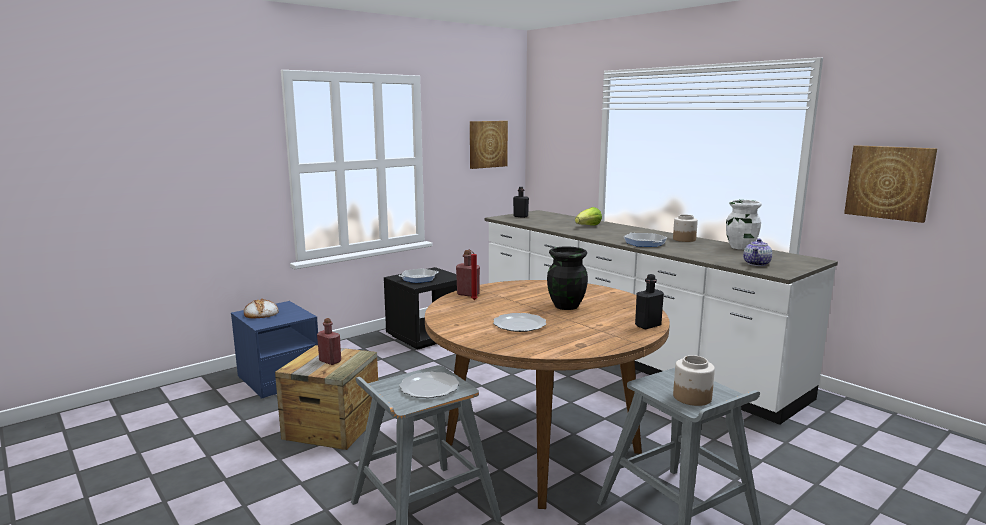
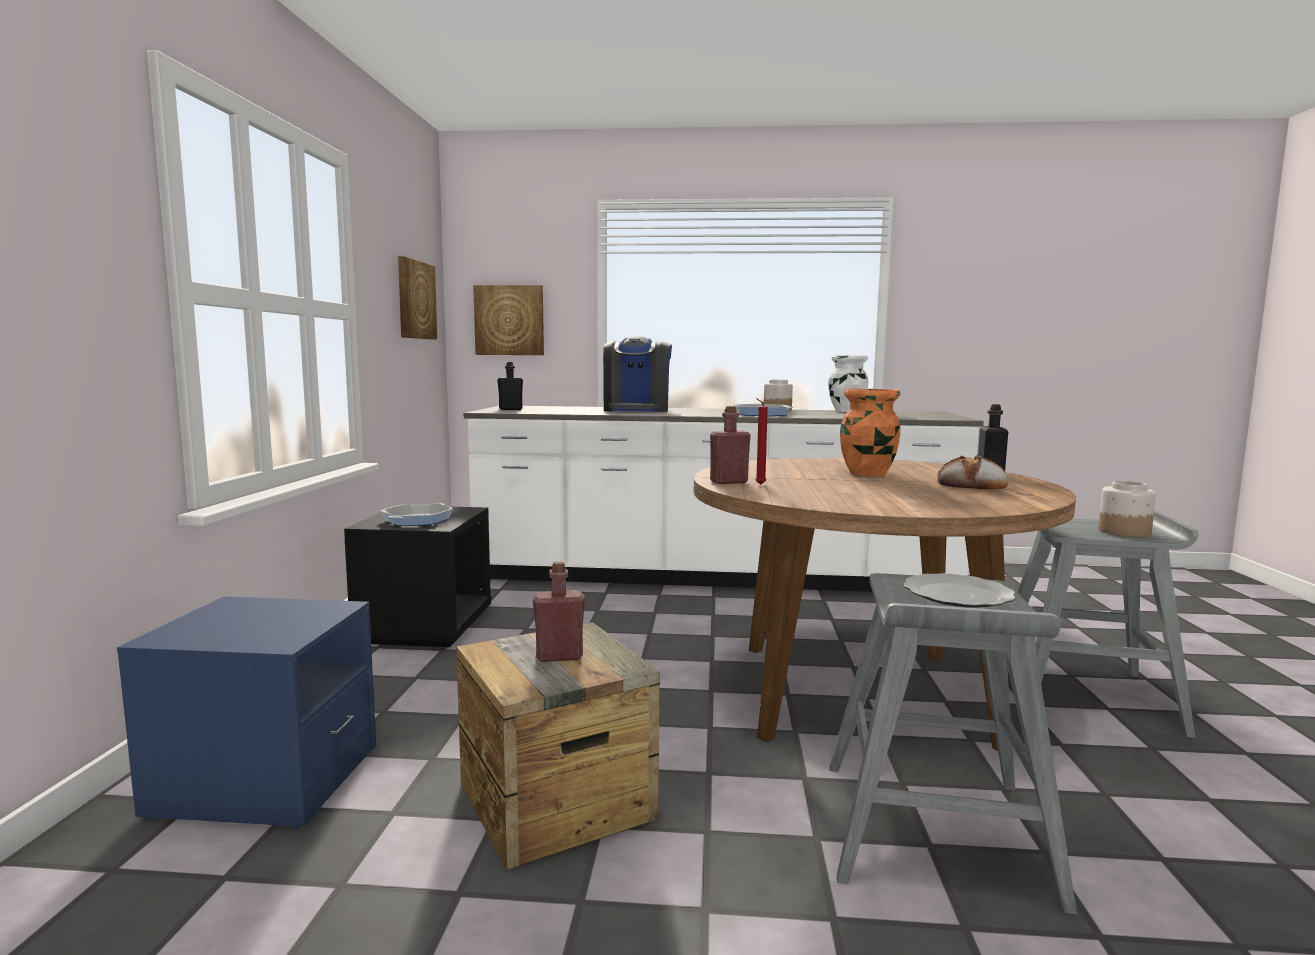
camera: 45 degrees left, 5 degrees down
bread [244,299,279,319] -> bread moved to [937,455,1008,489]
plate [493,313,546,332] -> none
black vase [547,246,588,310] -> orange vase [840,389,900,476]
lettuce [575,207,602,226] -> coffee machine [603,336,672,412]
teapot [743,239,772,266] -> none
picture [844,145,937,223] -> picture moved to [473,285,544,355]

